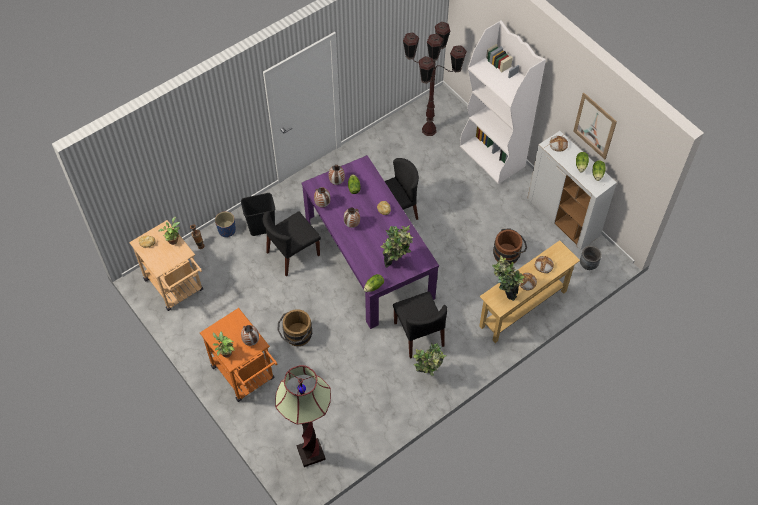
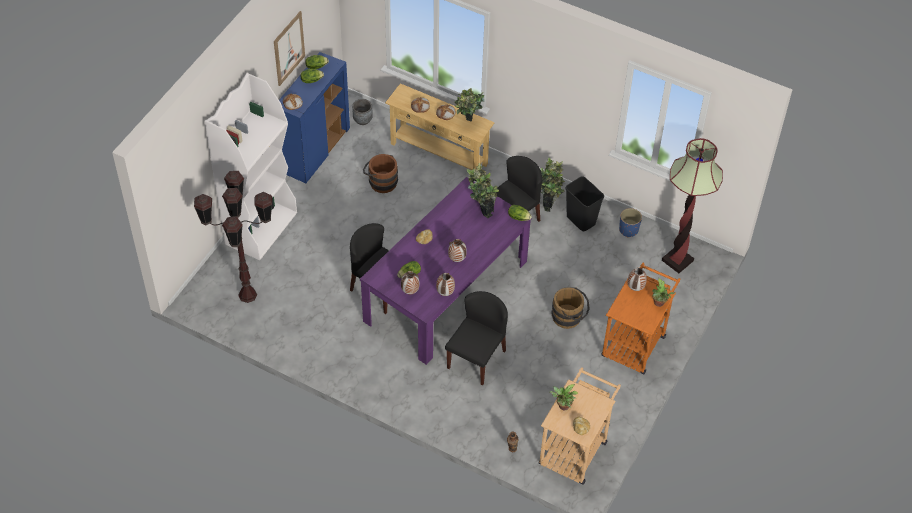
camera: 115 degrees left, 5 degrees down
blue planter [215,212,236,237] -> blue planter moved to [619,208,642,238]
black trash can [241,193,275,236] -> black trash can moved to [565,176,604,231]
black chair [263,211,321,276] -> black chair turned 90 degrees counterclockwise [445,291,508,386]
white cabinet [527,131,617,250] -> blue cabinet [279,52,350,183]

